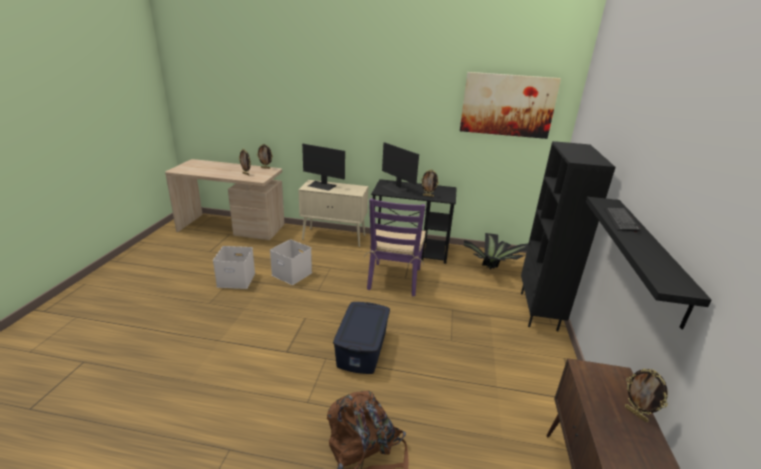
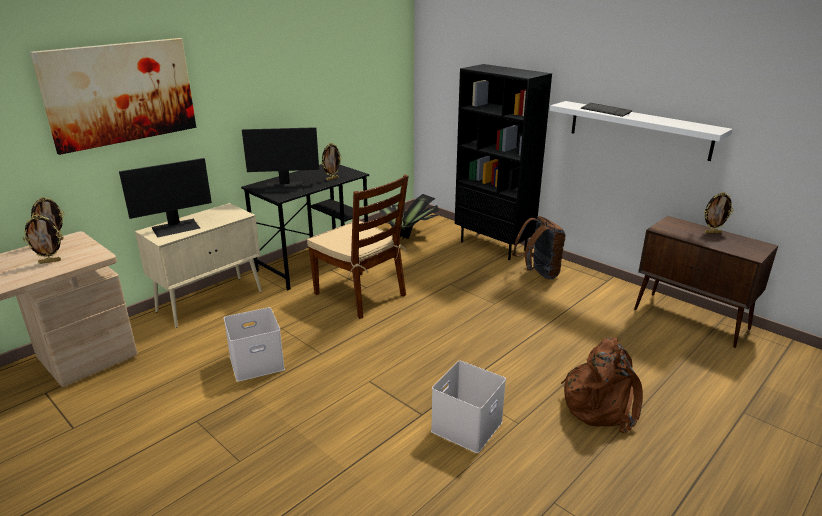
camera: 55 degrees left, 0 degrees up
white storage box [213,246,255,289] -> white storage box moved to [431,361,506,453]
blue storage box [333,302,390,374] -> none
purple chair [364,198,426,296] -> brown chair [307,175,408,319]
picture [460,72,561,139] -> picture moved to [30,38,196,155]
black shelf [586,197,711,329] -> white shelf [550,101,733,161]
none -> brown backpack [512,216,566,279]

